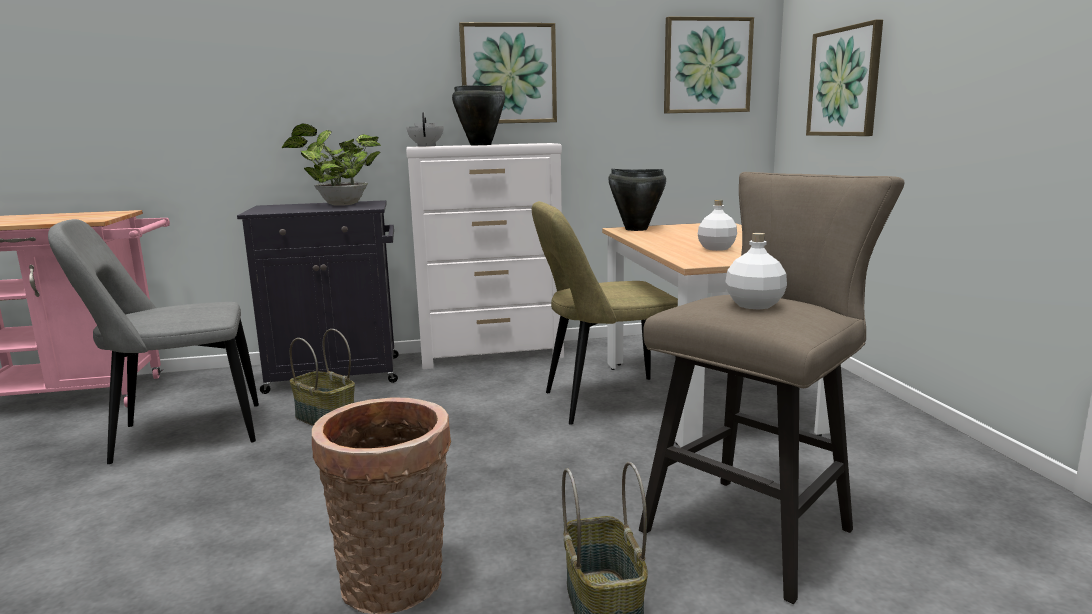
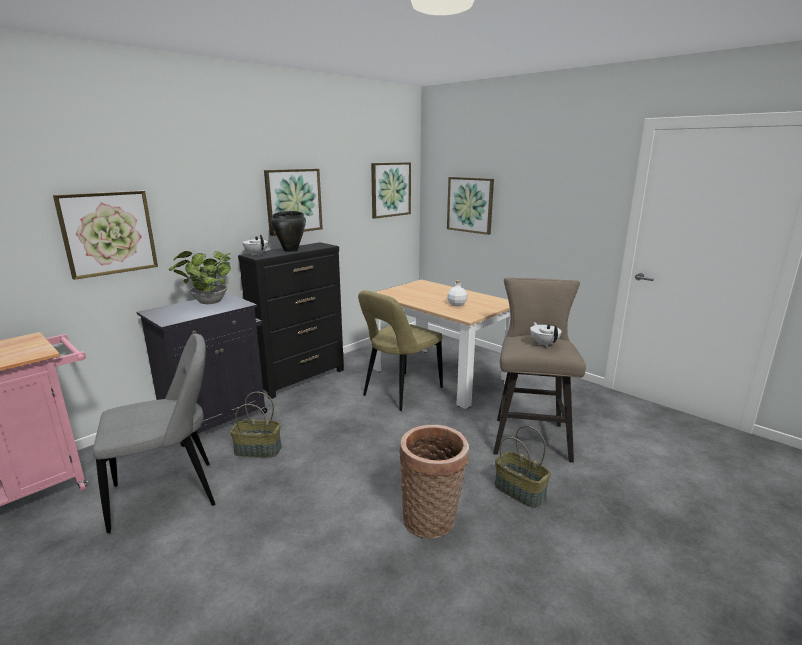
camera: 35 degrees left, 5 degrees up
grey chair [48,219,259,464] -> grey chair turned 150 degrees counterclockwise [93,334,215,533]
white dresser [406,143,564,369] -> black dresser [238,242,344,399]
black cooking pot [608,169,666,231] -> none
white bottle [725,233,787,310] -> white teapot [530,322,561,347]
none -> picture [53,191,158,280]

